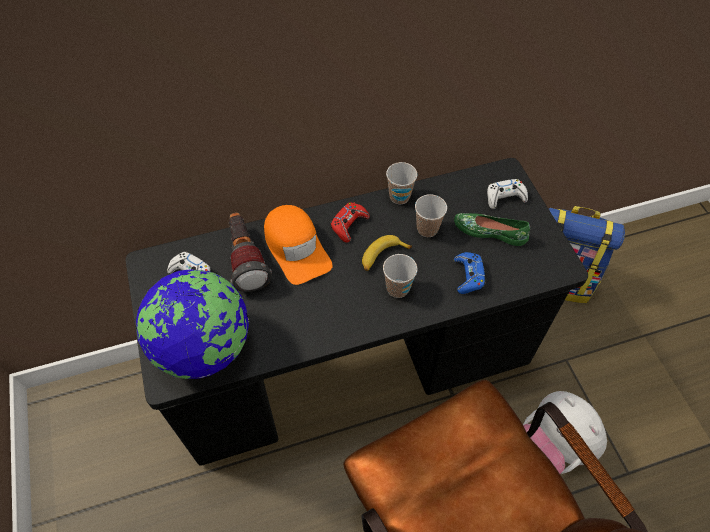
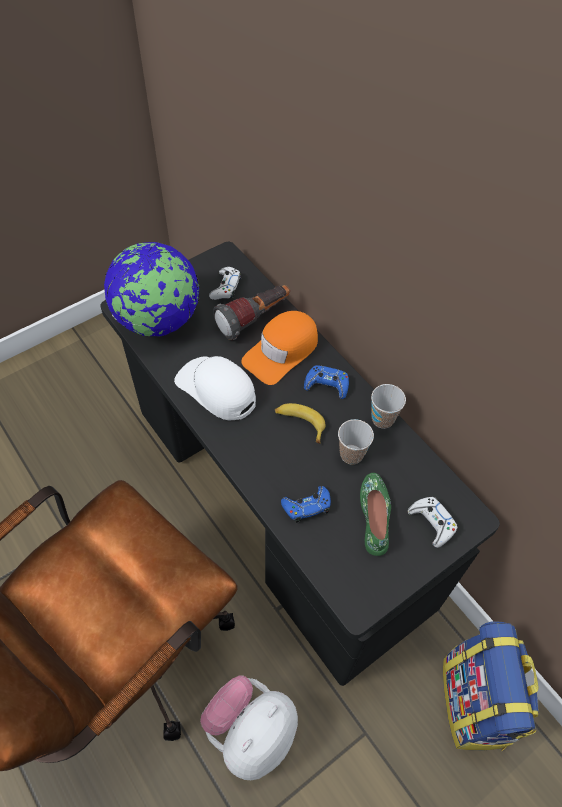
camera: 70 degrees right, 0 degrees up
red game controller [330,202,370,243] -> blue game controller [304,365,349,399]
cup [383,254,417,298] -> none
none -> white cap [174,356,256,420]

